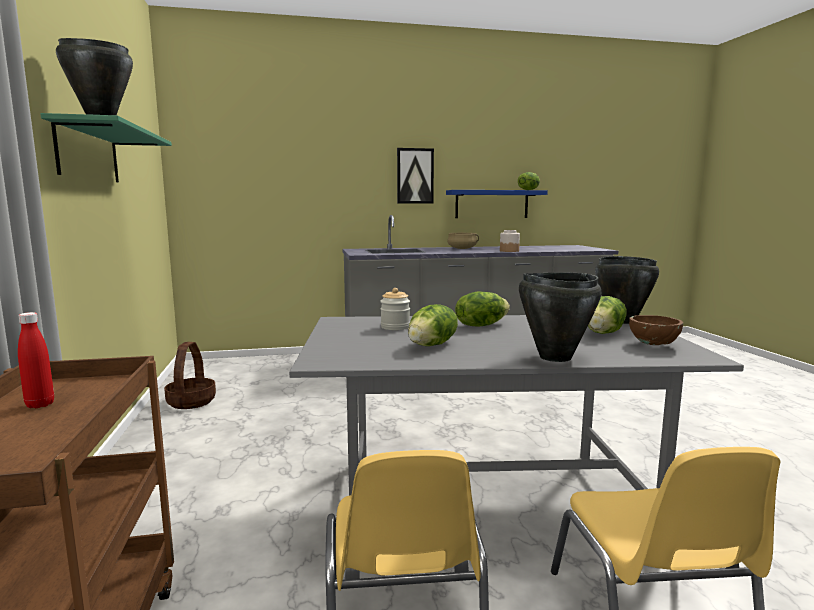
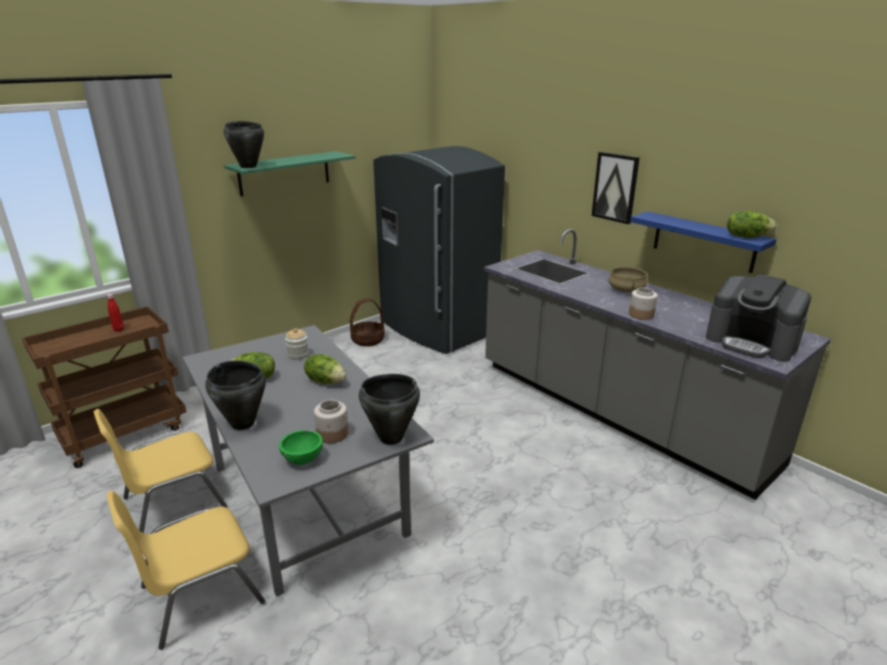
camera: 60 degrees right, 15 degrees up
lettuce [588,296,627,334] -> jar [314,400,348,443]
brown bowl [629,315,683,345] -> green bowl [279,430,323,465]
none -> grey fridge [373,146,505,354]
none -> coffee machine [706,274,811,362]

